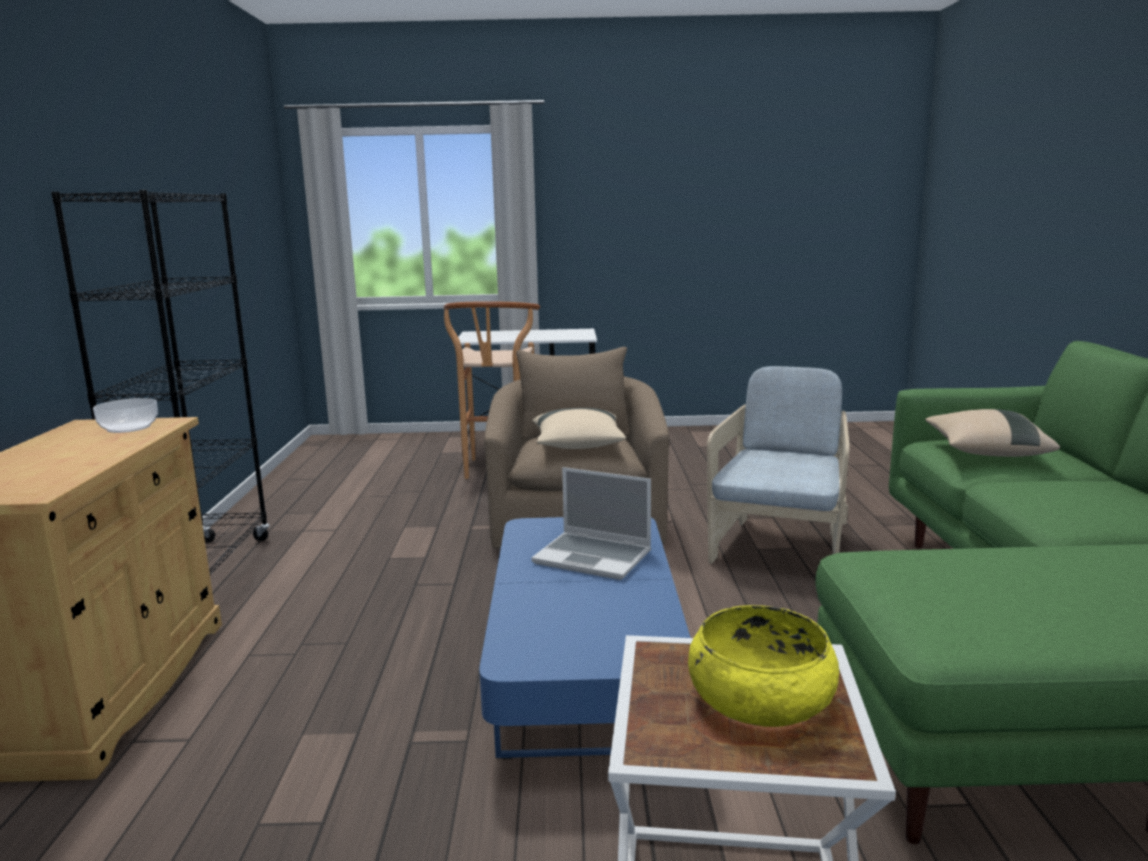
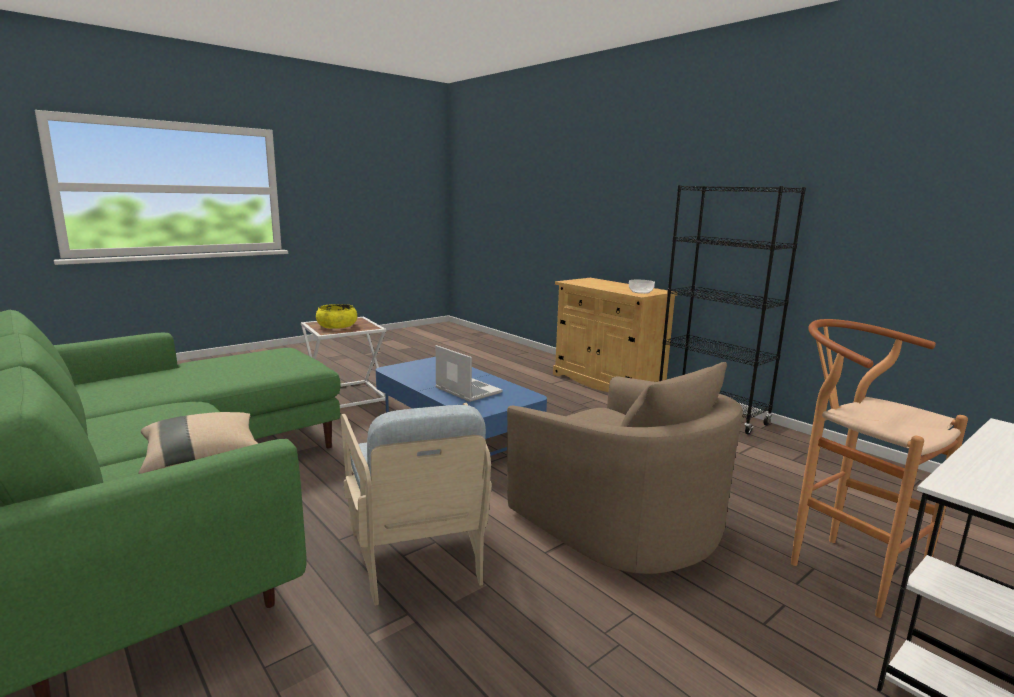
camera: 140 degrees right, 0 degrees up
laptop [531,467,651,580] -> laptop turned 60 degrees clockwise [435,345,502,402]
beige pillow [532,408,626,449] -> none

